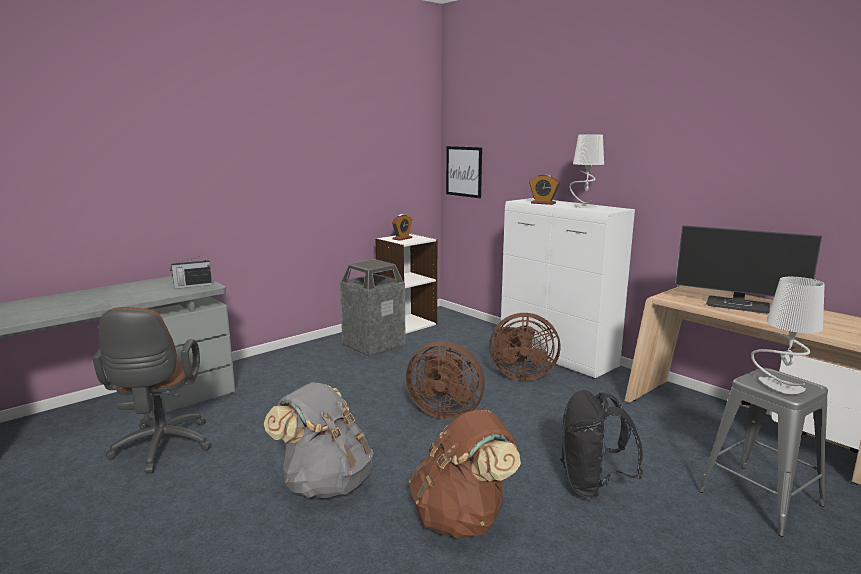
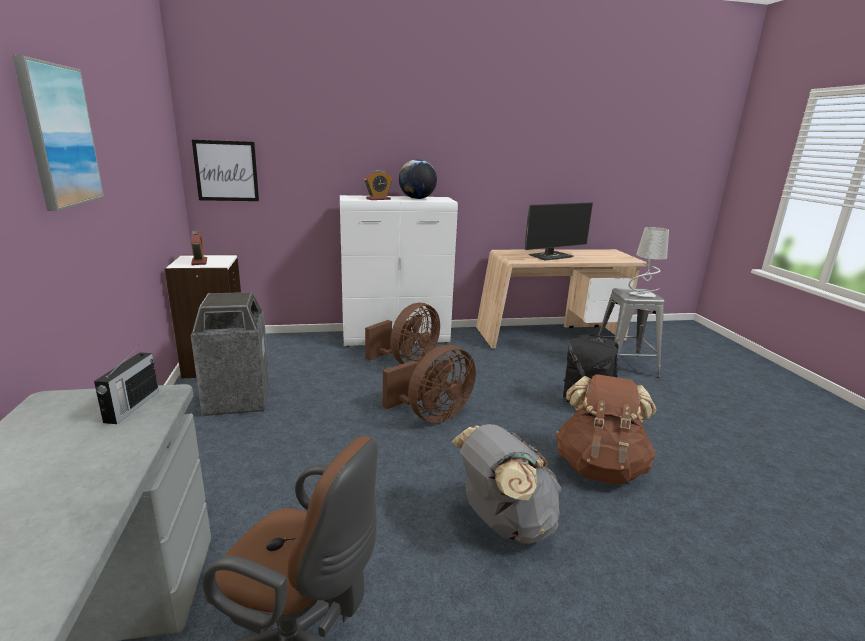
camera: 60 degrees left, 5 degrees up
grey table lamp [569,135,604,208] -> globe [399,159,437,199]
none -> picture [12,55,104,211]

